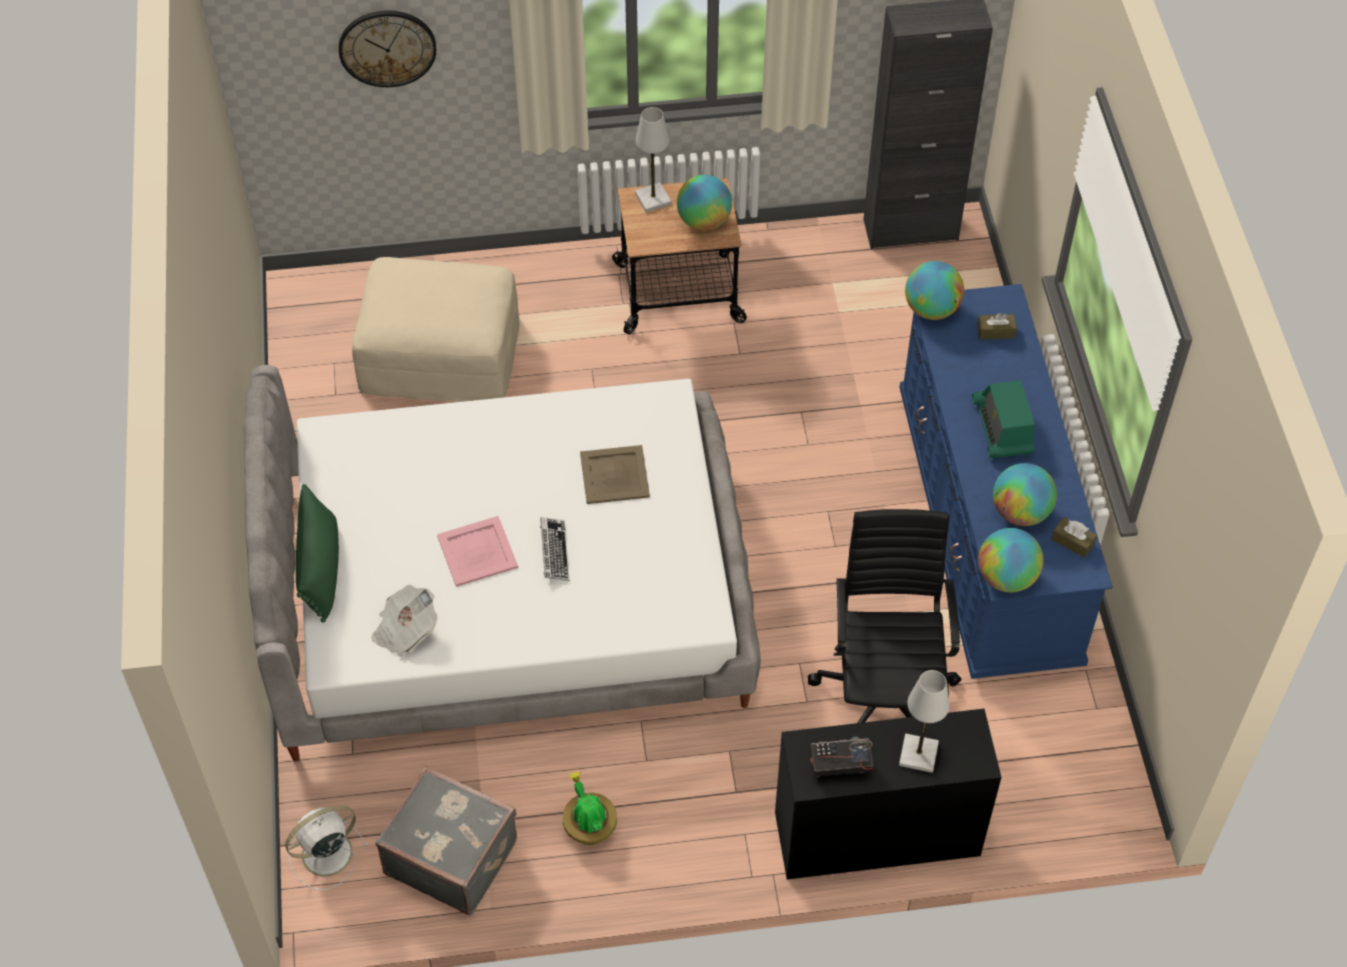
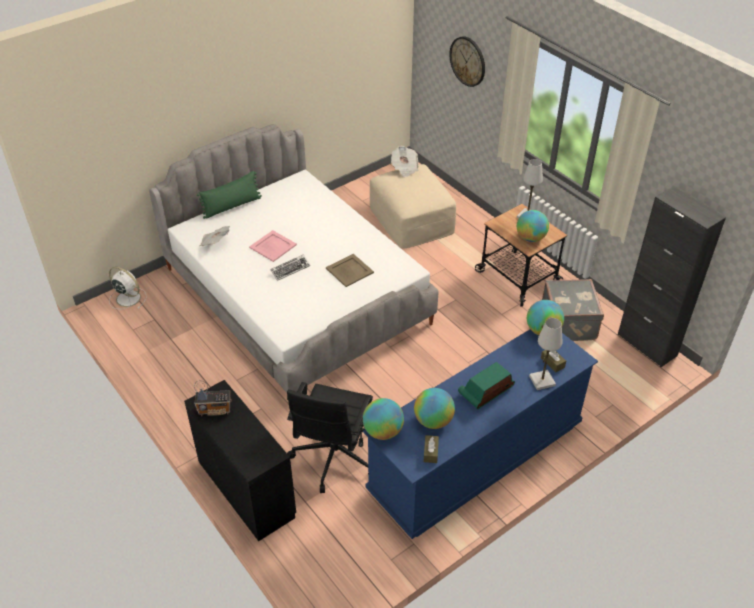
camera: 60 degrees right, 10 degrees down
grey suitcase [376,766,517,916] -> grey suitcase moved to [542,279,604,341]
potted plant [562,771,617,845] -> none
black office chair [808,509,961,723] -> black office chair turned 135 degrees clockwise [287,382,373,493]
radio [811,736,873,777] -> radio turned 120 degrees clockwise [194,380,231,416]
white table lamp [899,670,950,773] -> white table lamp moved to [529,318,562,390]
none -> newspaper [391,146,419,177]

